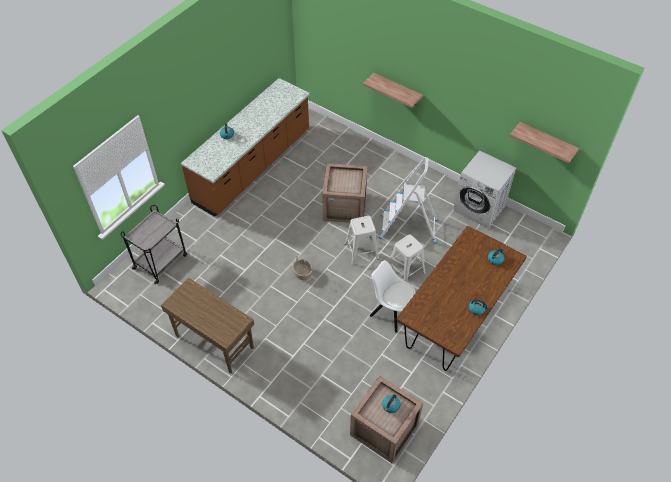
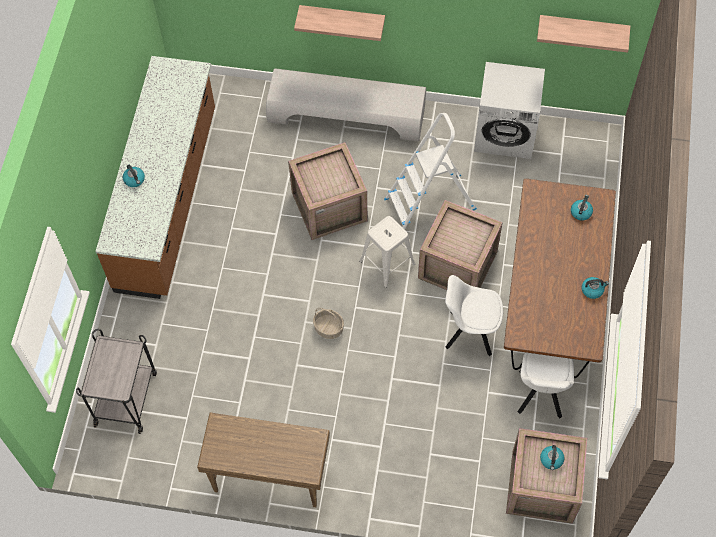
camera: 25 degrees left, 10 degrees up
white stool [389,235,426,282] -> crate [418,200,503,290]
none -> grey bench [266,68,426,141]
none -> white chair [518,352,574,418]

